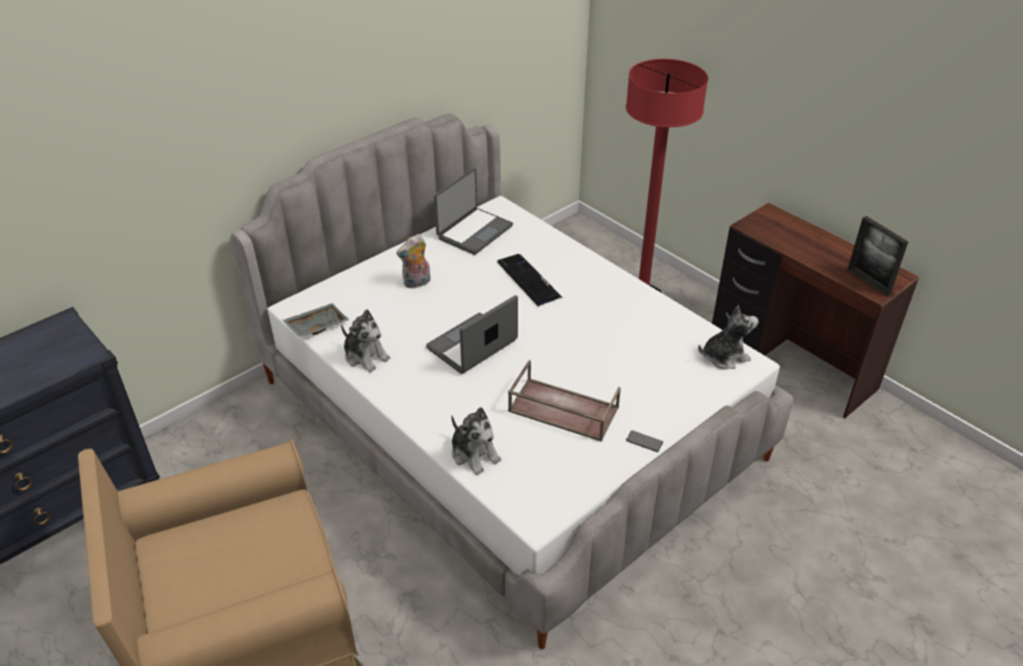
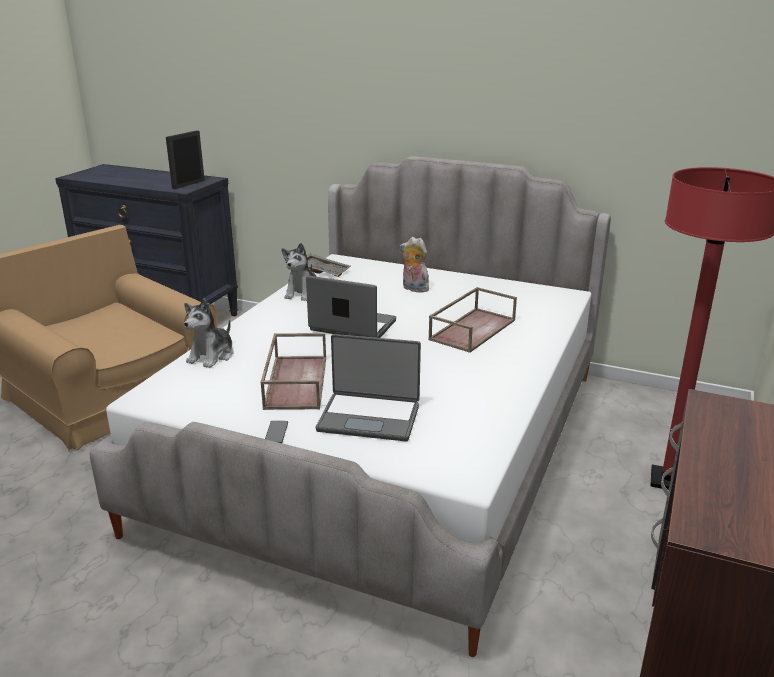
camera: 65 degrees right, 15 degrees down
laptop [434,168,513,255] -> laptop moved to [316,334,421,441]
keyboard [497,254,563,307] -> brown tray [428,287,517,353]
plush toy [698,305,759,369] -> none
picture frame [847,216,908,296] -> picture frame moved to [166,130,205,189]

